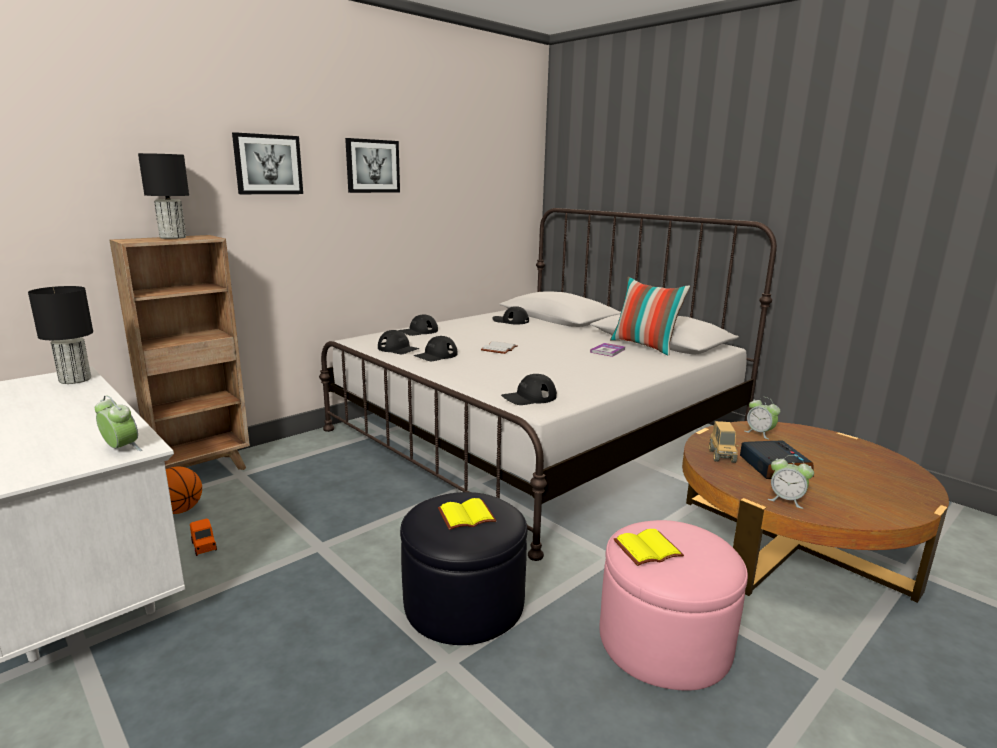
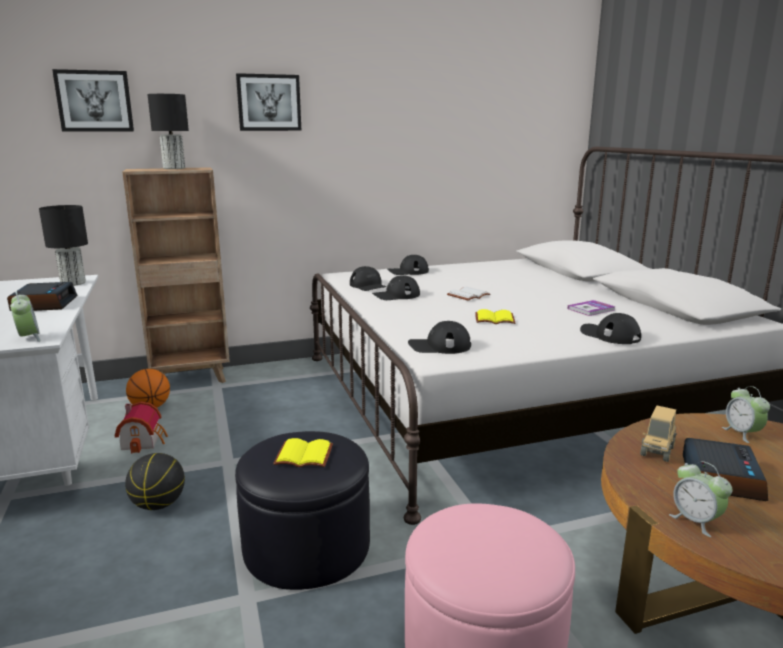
camera: 25 degrees right, 0 degrees up
orange toy car [190,519,217,556] -> toy house [115,402,168,453]
picture [345,138,400,193] -> picture moved to [52,69,134,132]
black cap [492,306,529,324] -> black cap moved to [580,313,641,344]
pillow [610,277,690,356] -> none
yellow book [614,529,684,566] -> yellow book moved to [475,309,515,324]
none -> alarm clock [7,282,77,311]
none -> basketball [125,453,185,510]

